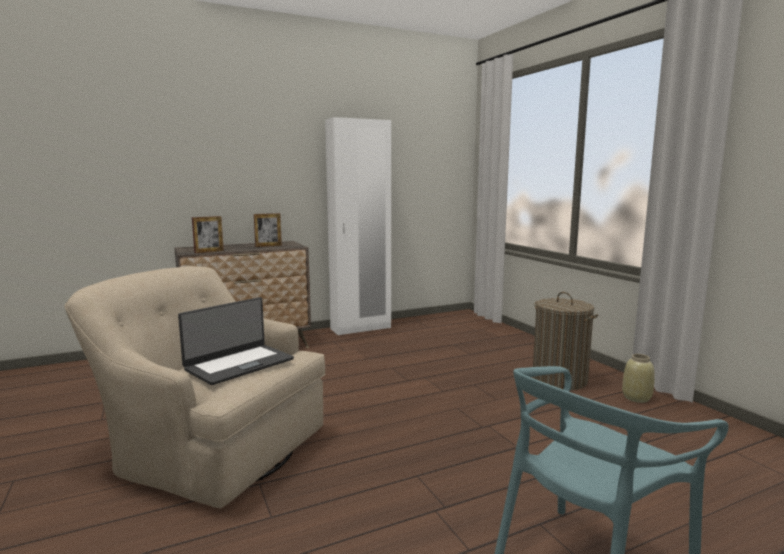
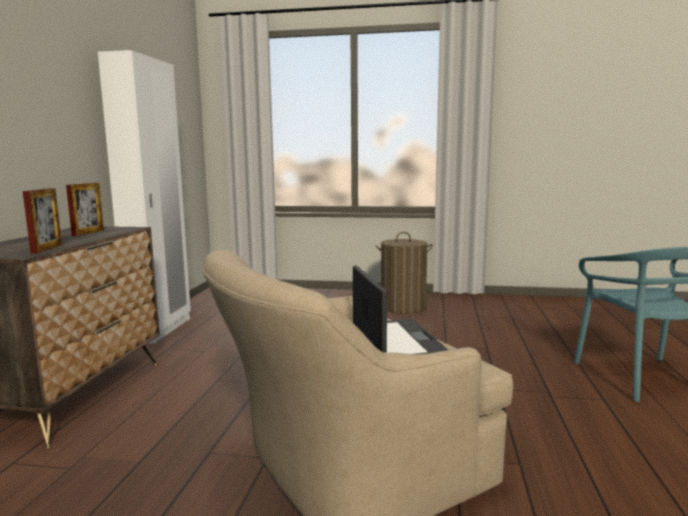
camera: 55 degrees left, 0 degrees up
beige vase [622,354,655,403] -> none

